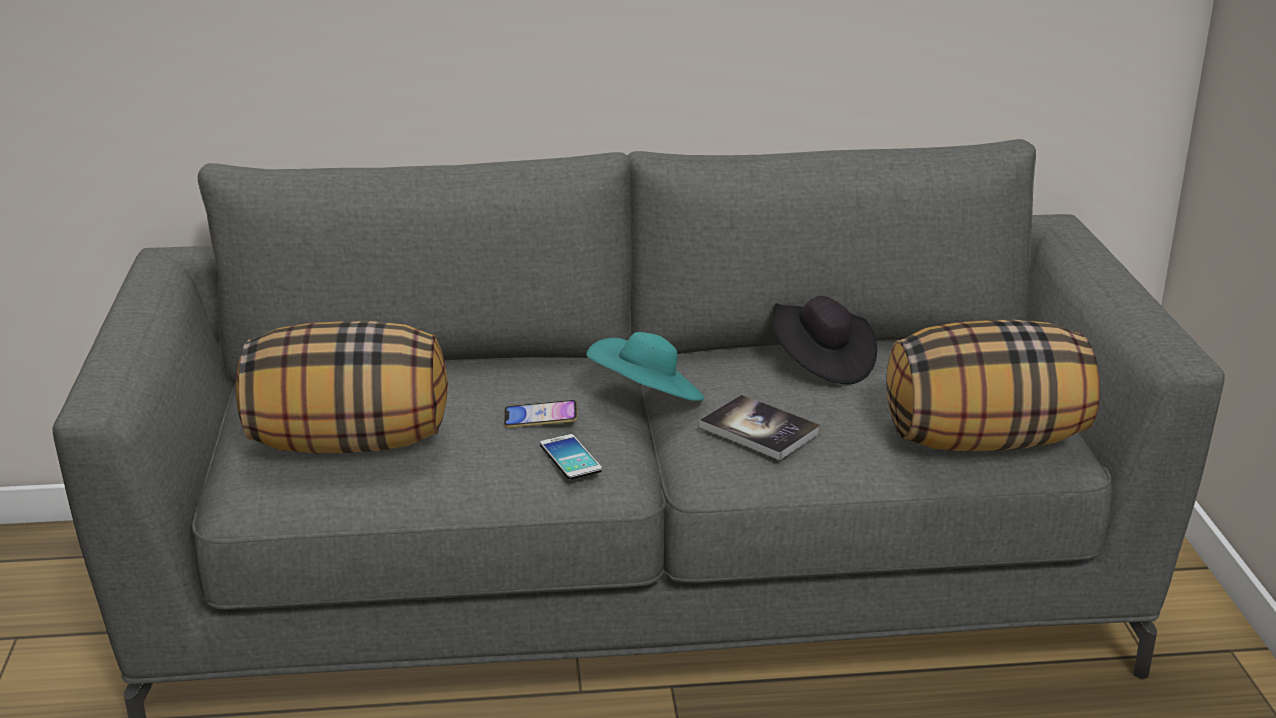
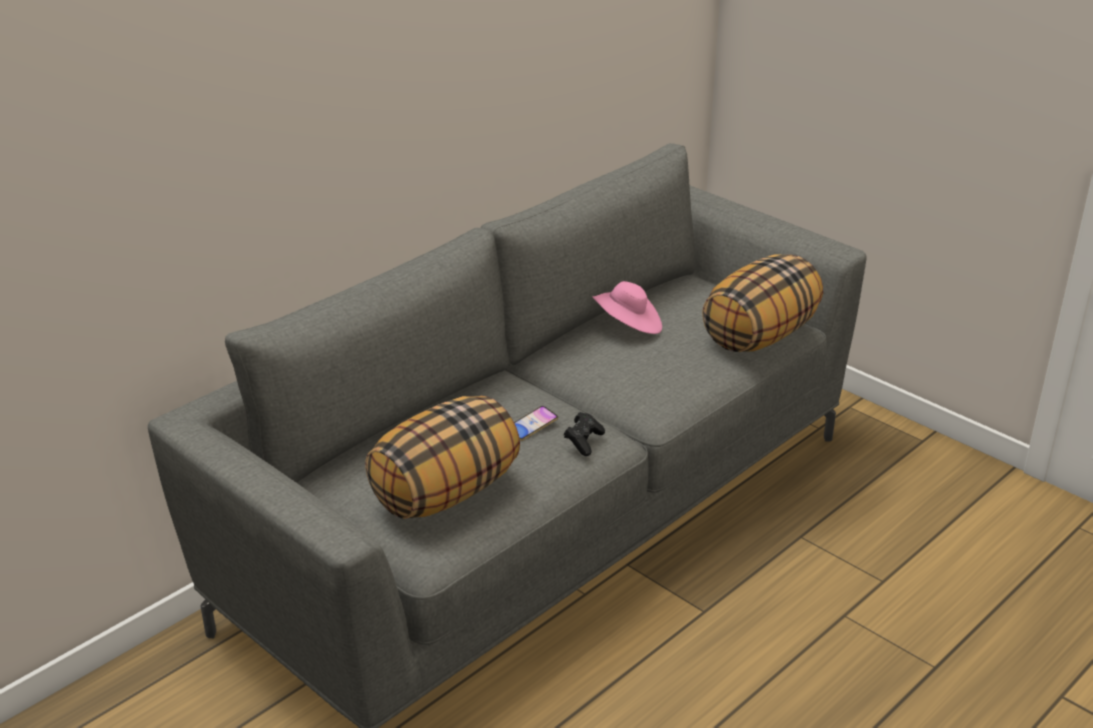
camera: 40 degrees left, 5 degrees up
phone [540,434,602,479] -> black game controller [564,412,605,456]
turquoise hat [586,332,705,401] -> none
book [699,395,821,460] -> none
black hat [772,296,877,384] -> pink hat [592,281,662,334]

